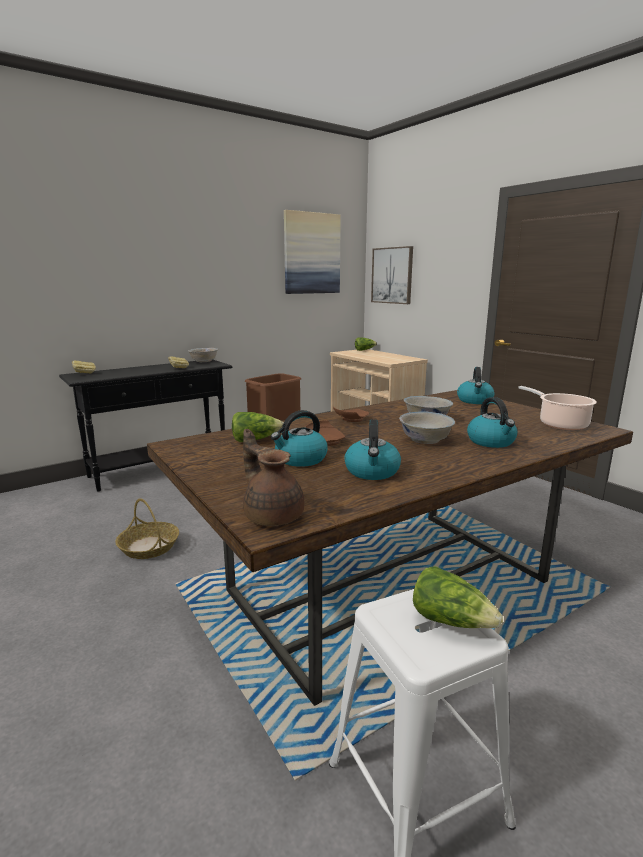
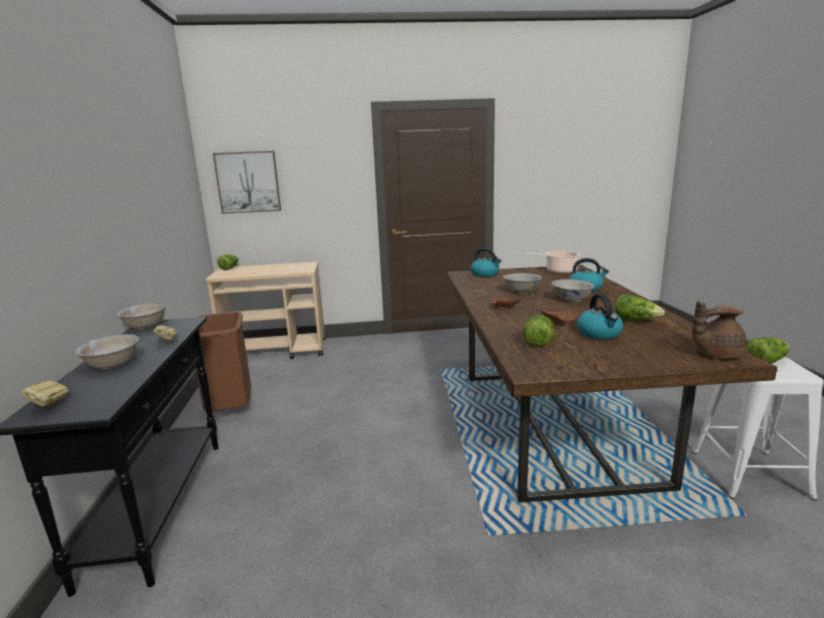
camera: 60 degrees left, 0 degrees up
basket [115,498,179,559] -> none
picture [284,210,341,294] -> none
kettle [344,419,401,480] -> lettuce [615,294,665,321]
none -> white bowl [75,334,139,370]

